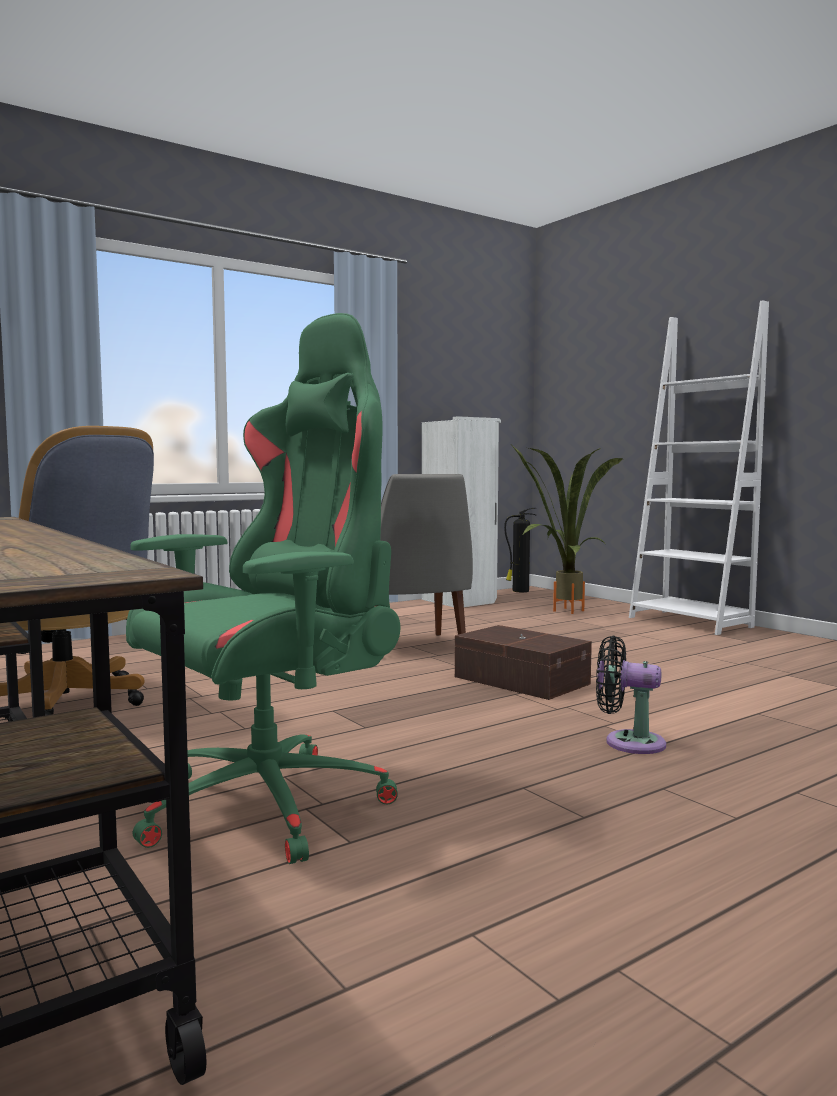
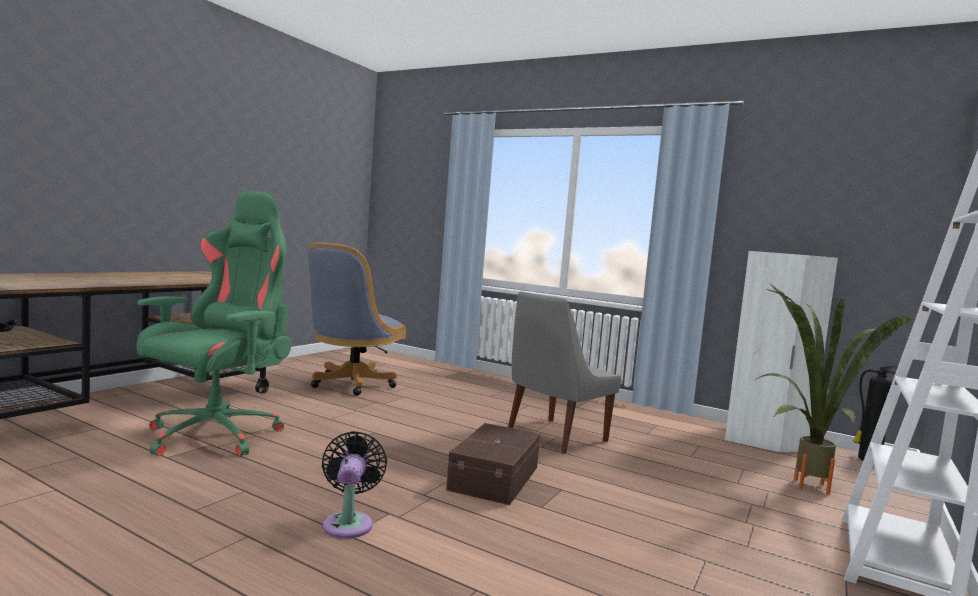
camera: 65 degrees right, 0 degrees up
green office chair [126,313,400,864] -> green office chair turned 90 degrees counterclockwise [137,191,291,456]

